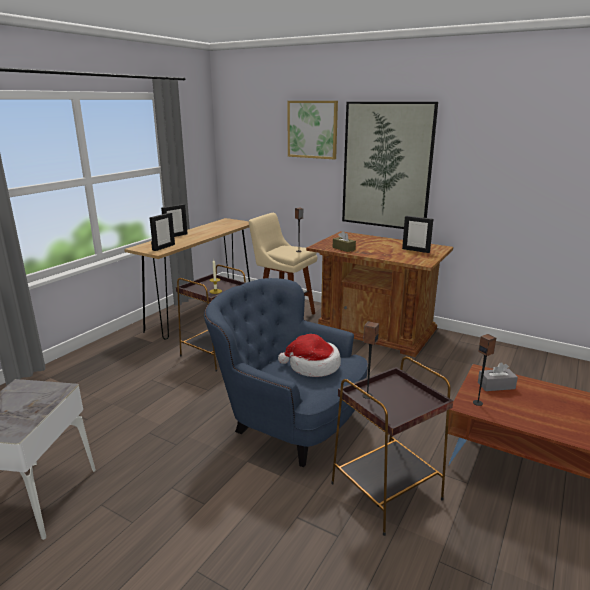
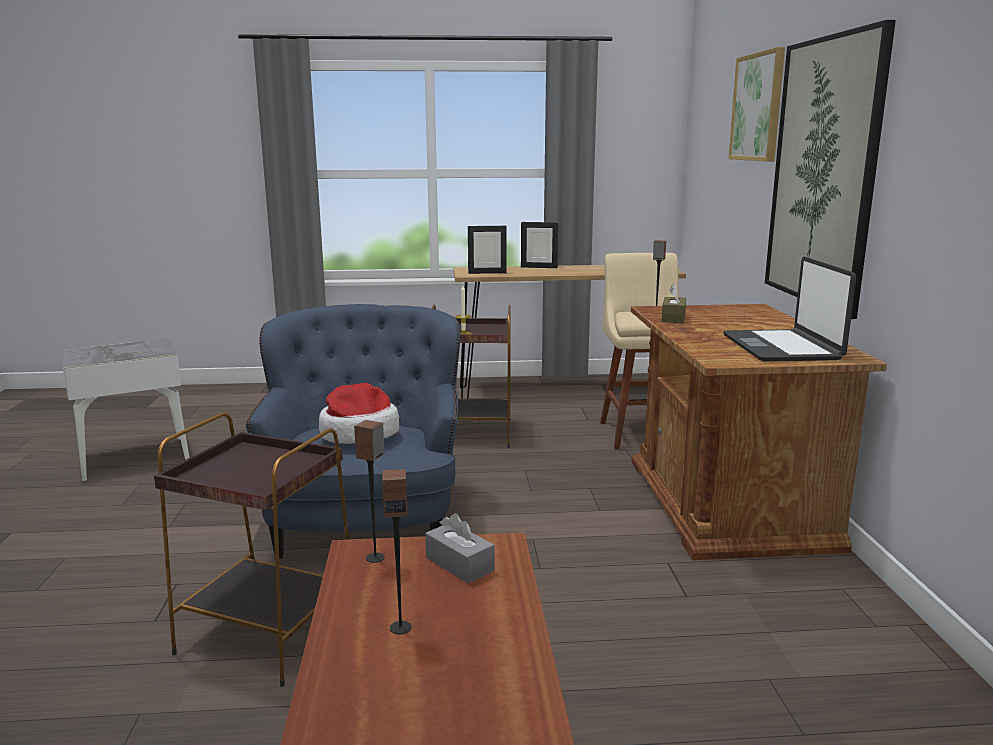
camera: 55 degrees right, 5 degrees down
speaker [362,321,379,399] -> speaker moved to [382,469,412,634]
picture frame [402,216,433,253] -> laptop [723,256,856,362]

